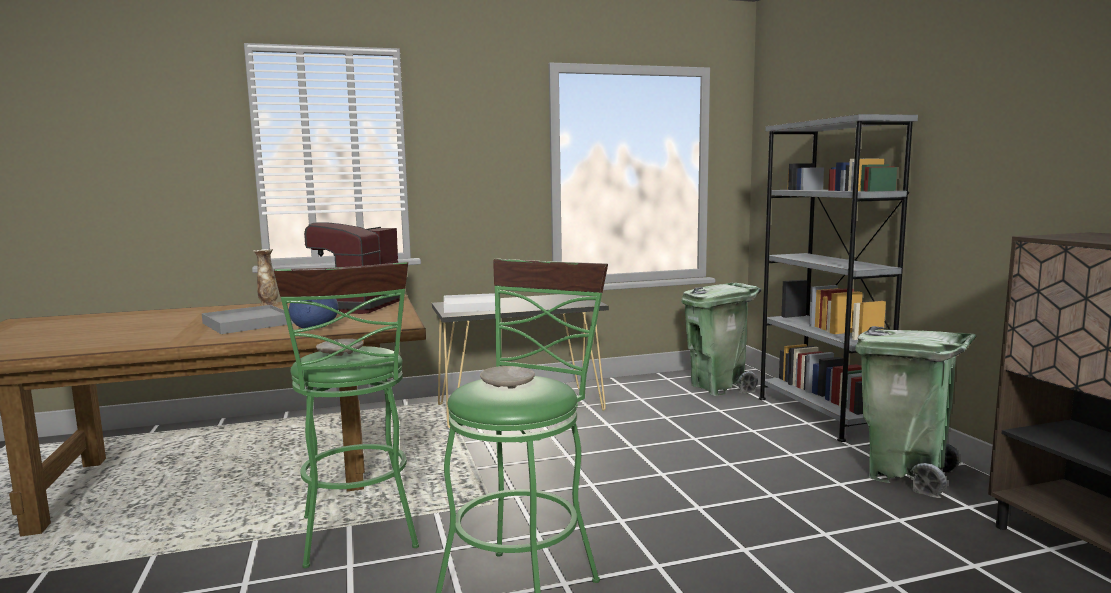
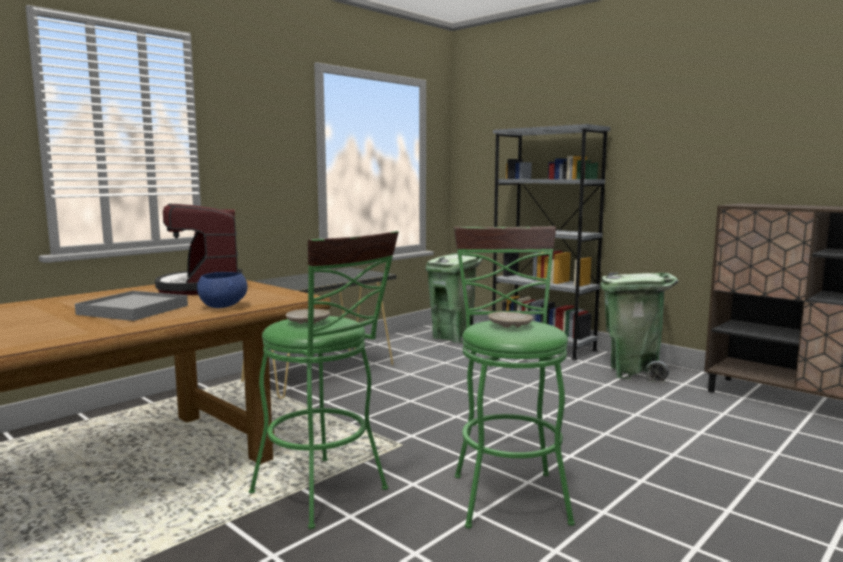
camera: 30 degrees left, 0 degrees up
vase [253,249,278,306] -> none
white tray [444,293,495,313] -> none

